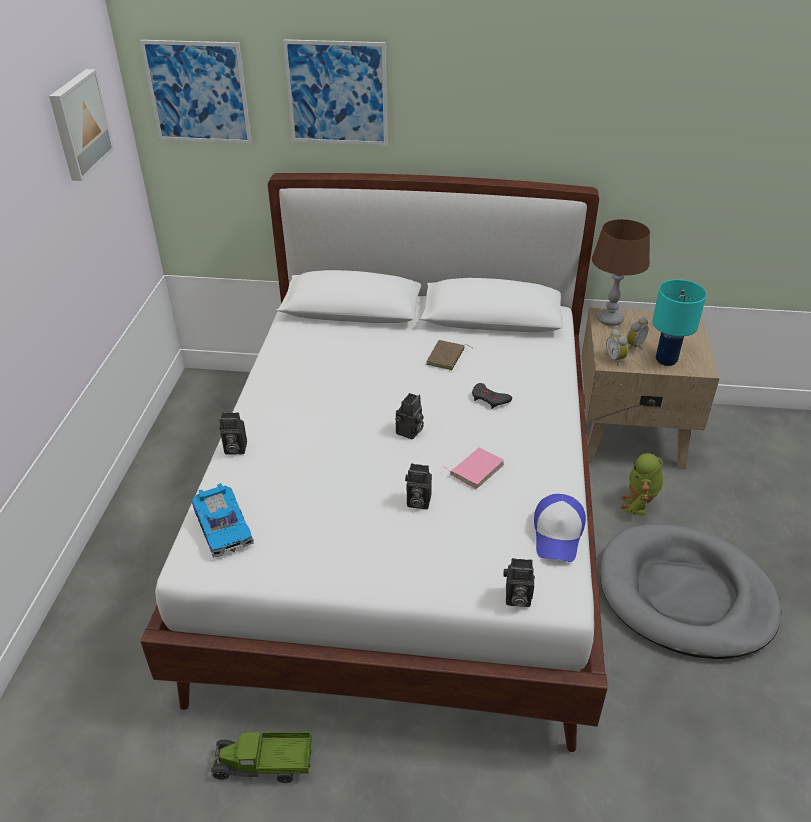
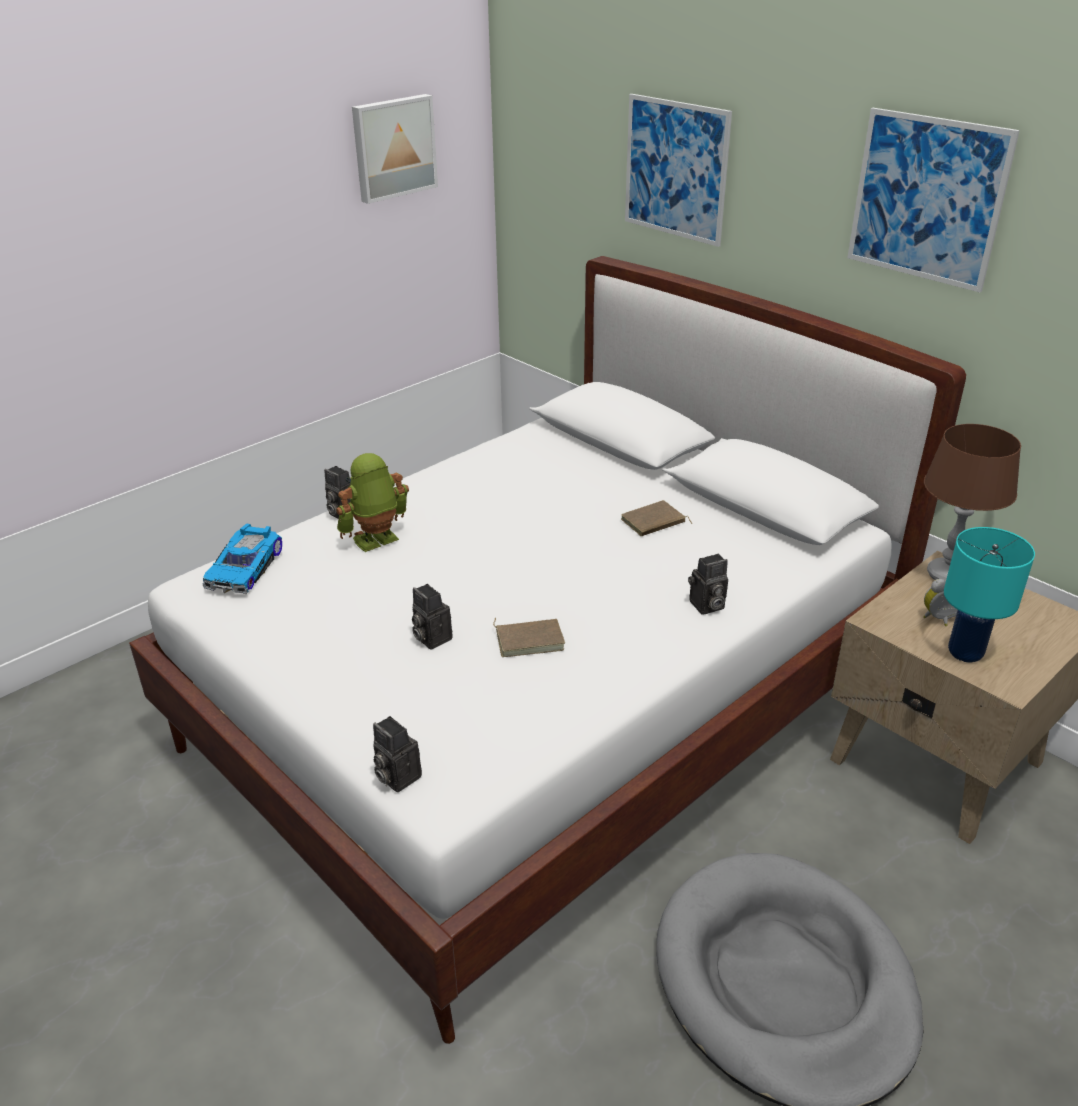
camera: 40 degrees right, 5 degrees down
picture [140,40,252,144] -> picture moved to [847,108,1020,292]
toy truck [211,732,312,783] -> none
camera [395,393,424,439] -> camera moved to [688,554,728,615]
pink book [443,447,504,489] -> brown book [493,618,565,657]
grey game controller [472,383,512,409] -> none
cap [534,494,586,562] -> none
alarm clock [606,329,628,366] -> none
toy robot [620,453,663,516] -> toy robot moved to [336,453,409,552]

